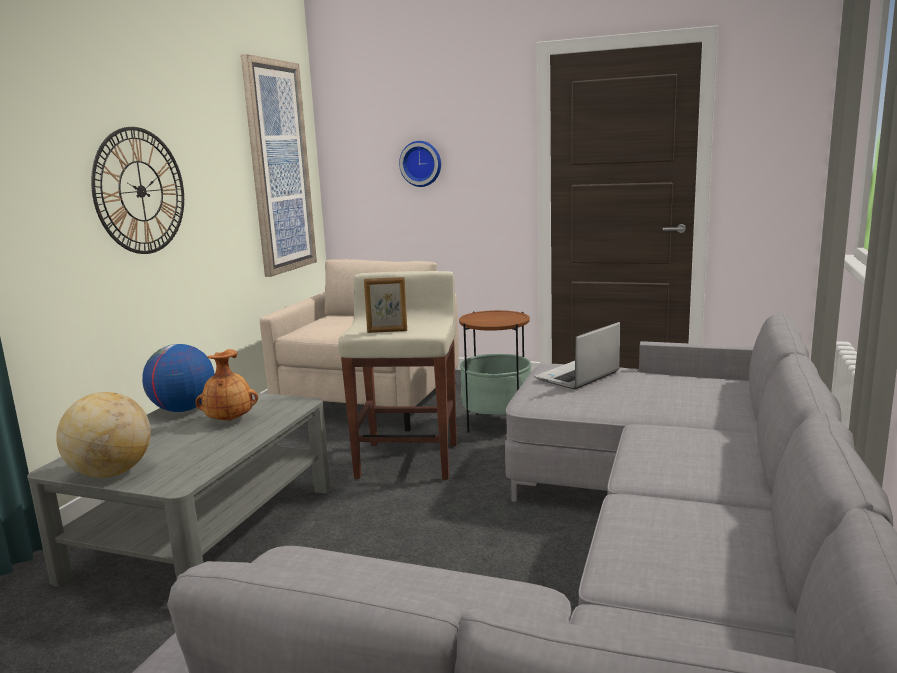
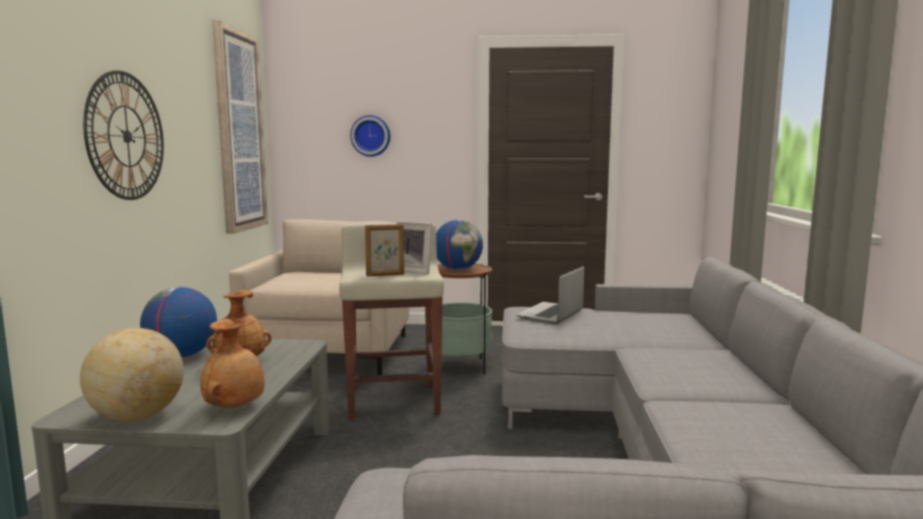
camera: 15 degrees left, 5 degrees down
none -> brown vase [200,319,265,408]
none -> picture frame [397,221,433,274]
none -> globe [436,220,483,270]

